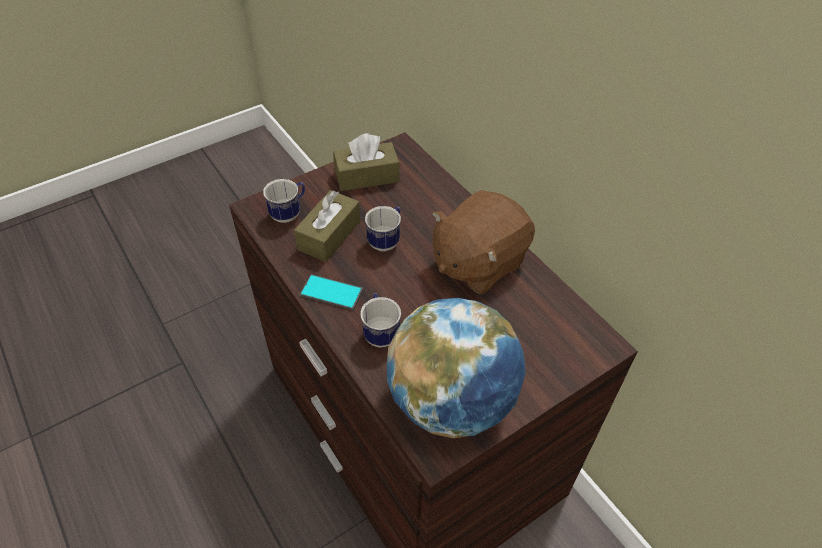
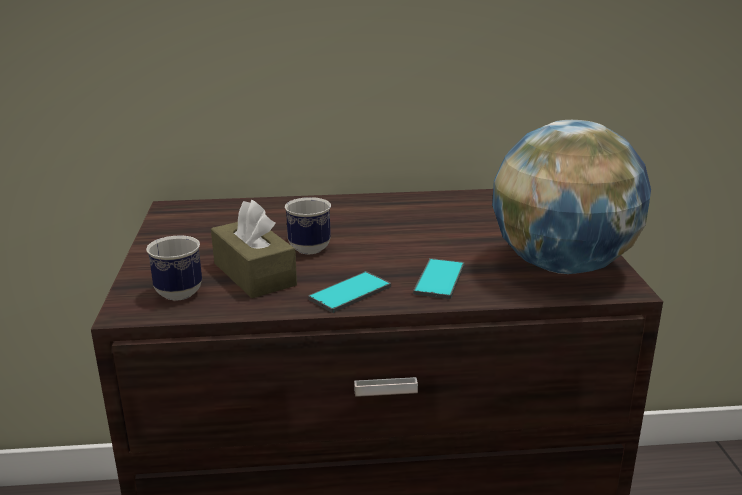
camera: 60 degrees left, 25 degrees down
brown tissue box [333,133,400,191] -> none
mug [360,293,401,348] -> phone [413,258,464,299]
brown plush toy [432,190,535,295] -> none

